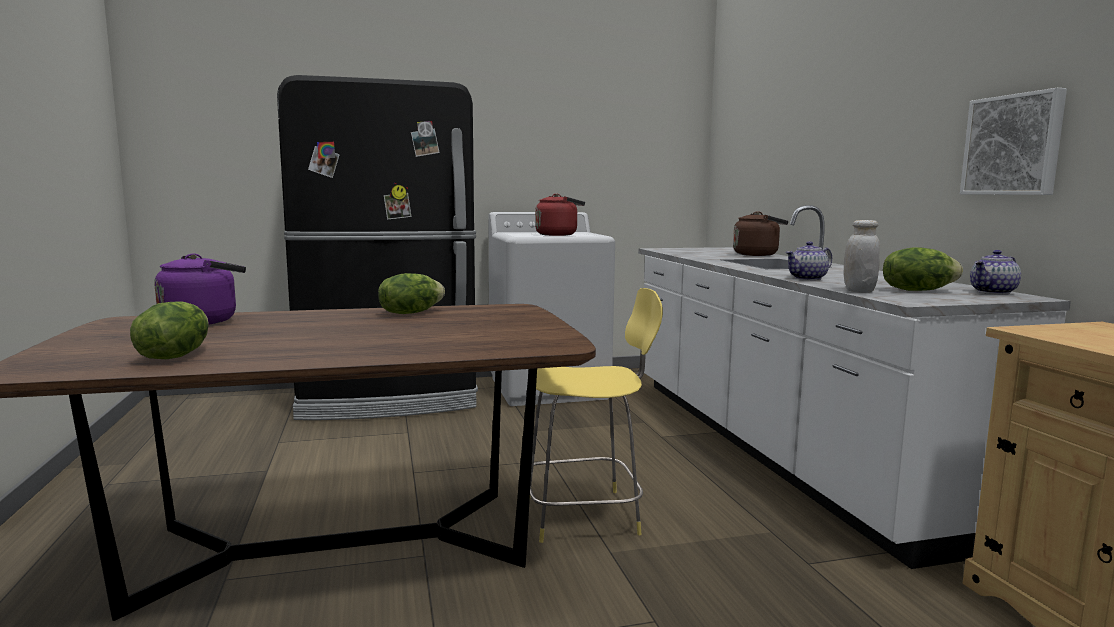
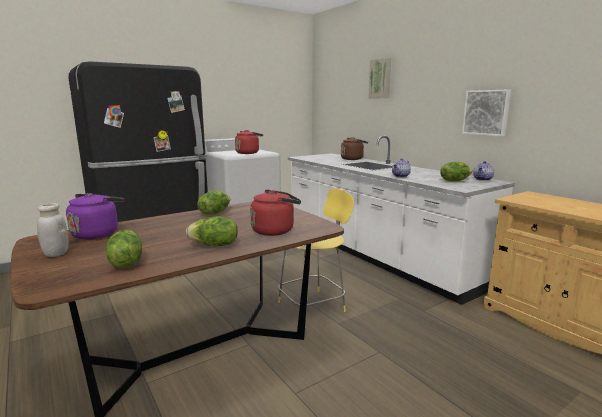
camera: 20 degrees left, 5 degrees up
white jar [844,220,880,293] -> white jar moved to [37,203,69,257]
none -> lettuce [186,216,238,247]
none -> red kettle [250,190,301,236]
none -> picture [368,58,391,99]

